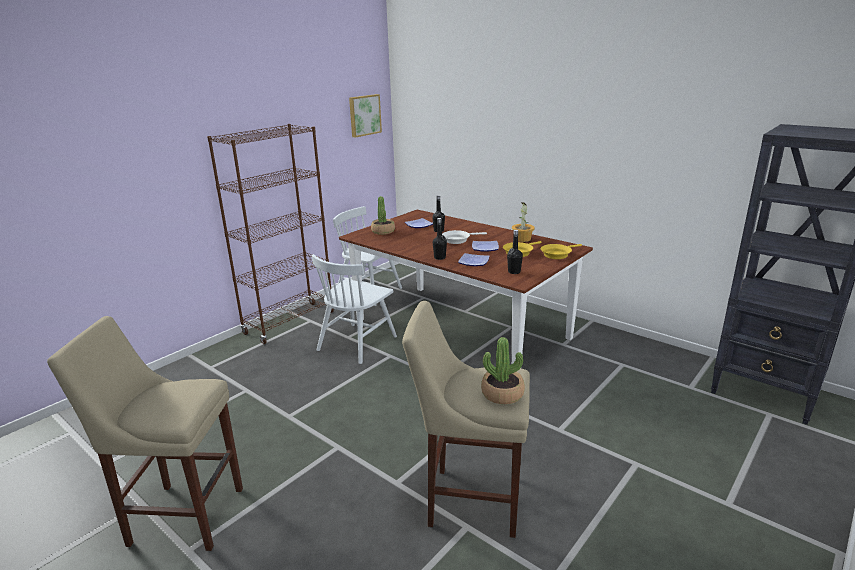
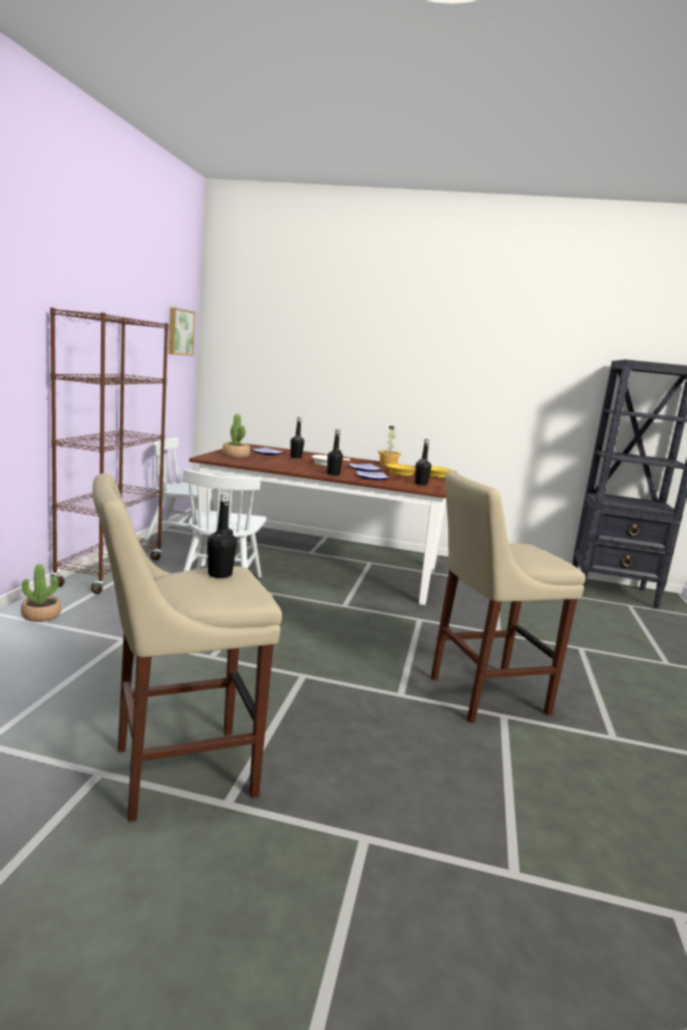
camera: 30 degrees left, 10 degrees down
potted plant [481,337,525,404] -> potted plant moved to [21,564,61,622]
none -> black bottle [207,492,237,578]

